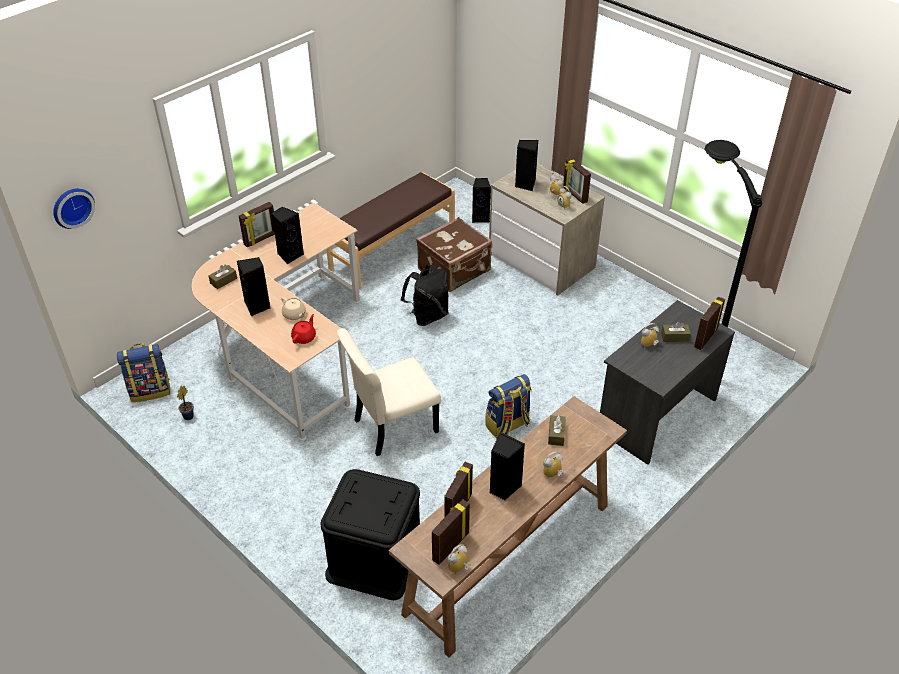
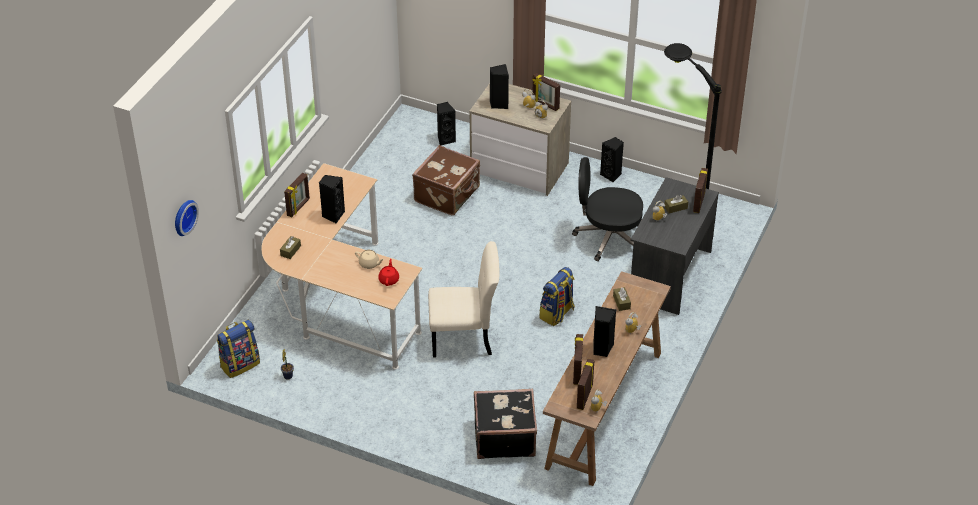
camera: 20 degrees left, 0 degrees up
black speaker [237,257,270,316] -> black speaker moved to [600,137,624,182]
black storage box [320,469,420,600] -> black suitcase [474,389,537,459]
brown bench [326,172,455,289] -> none
beige chair [337,328,441,456] -> beige chair turned 135 degrees counterclockwise [428,241,500,358]
black backpack [401,264,448,326] -> none
none -> black office chair [572,157,643,261]

